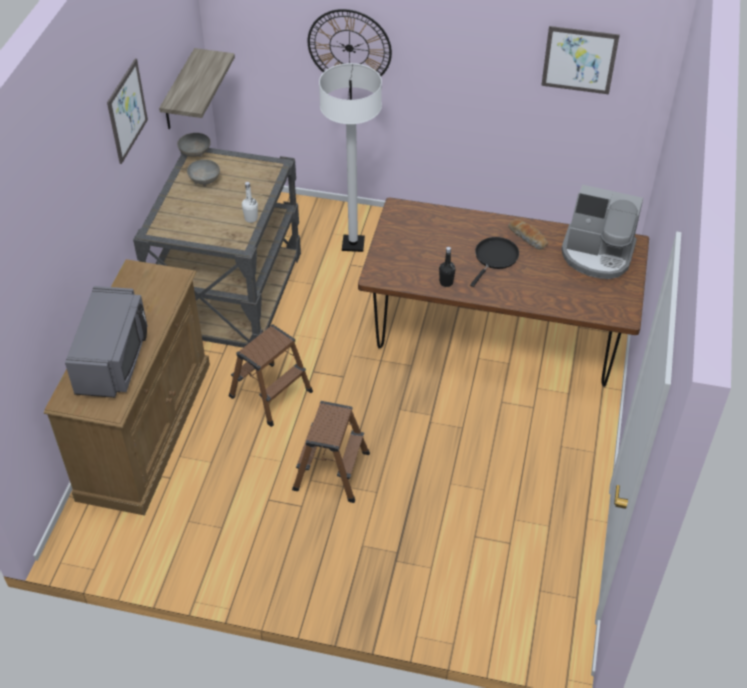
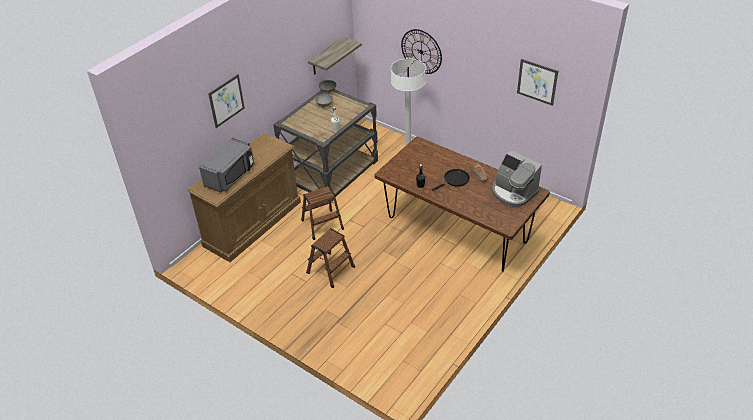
camera: 25 degrees right, 5 degrees down
picture [107,59,148,164] -> picture moved to [208,74,245,128]

